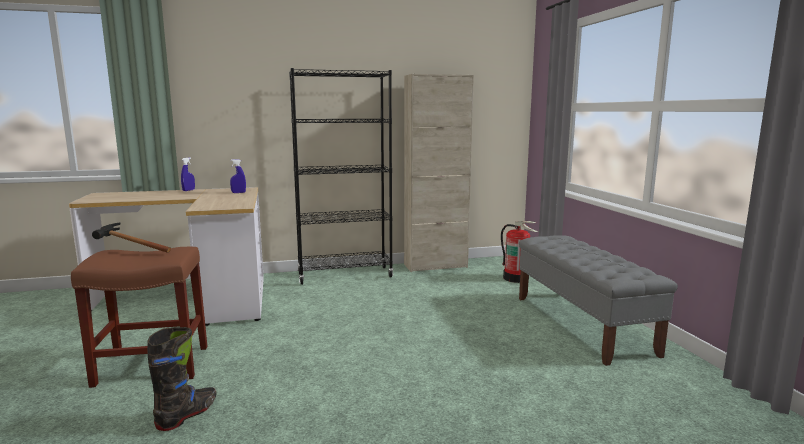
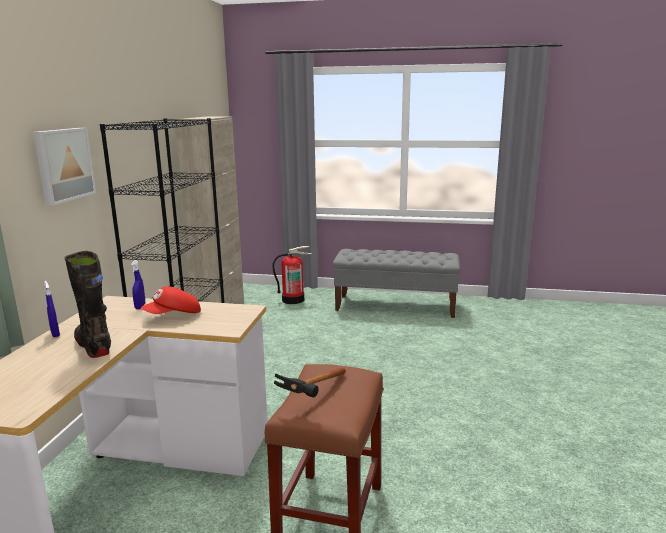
camera: 65 degrees left, 5 degrees up
black boot [147,327,217,431] -> black boot moved to [64,251,111,358]
none -> picture [33,128,96,205]
none -> red cap [141,286,201,314]

